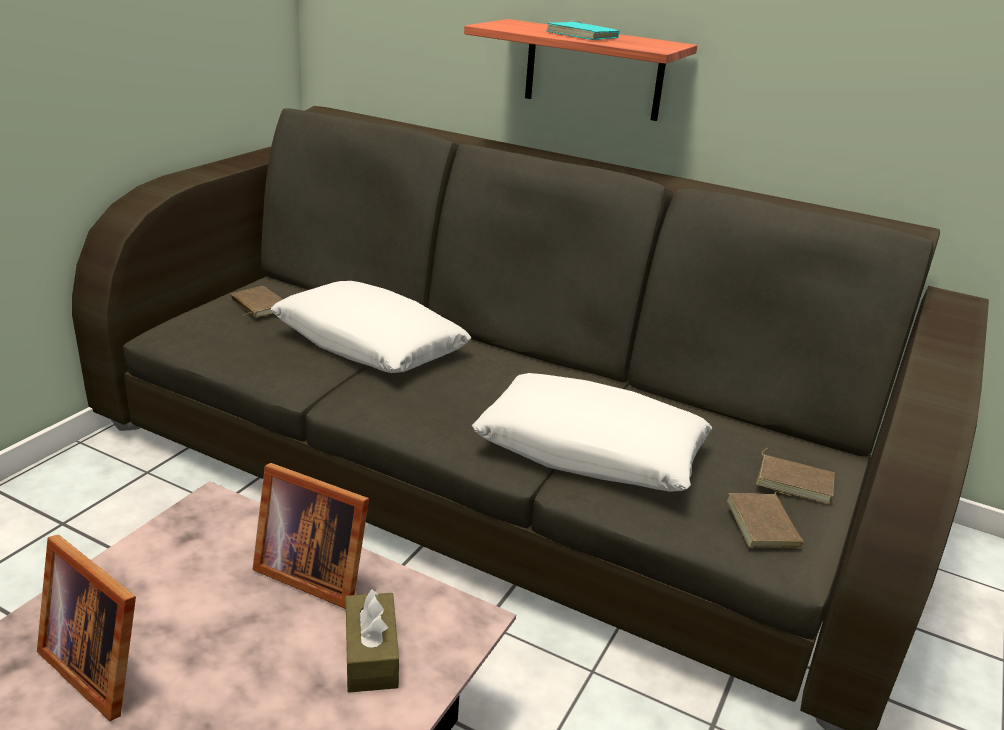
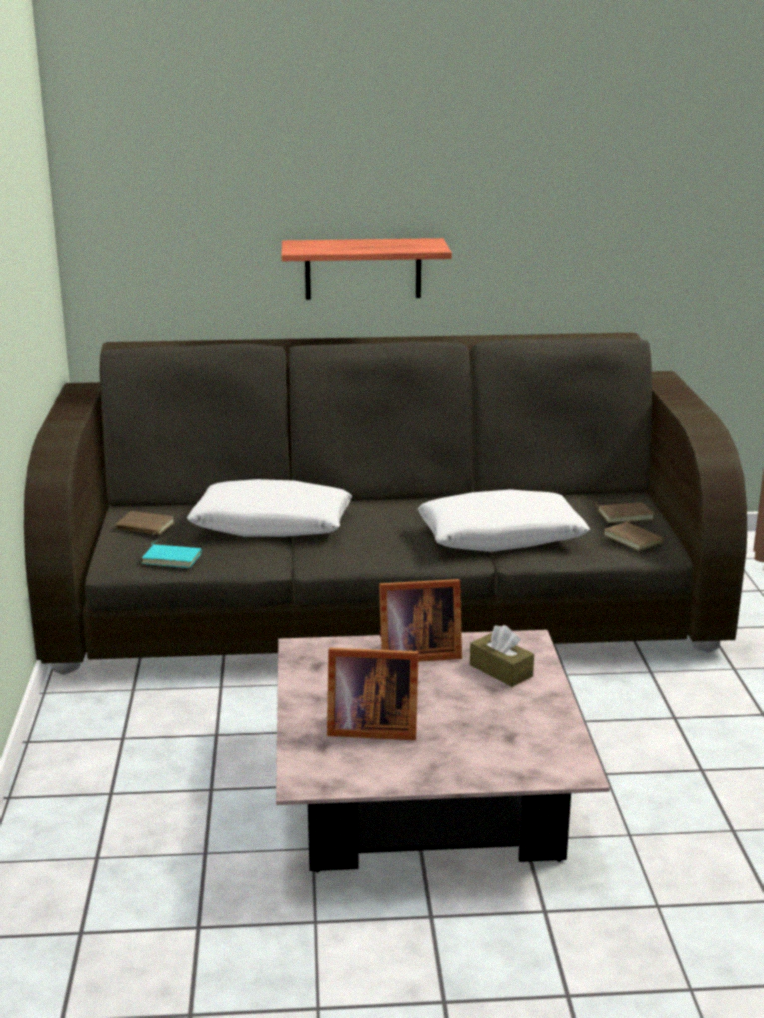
camera: 30 degrees left, 5 degrees down
turquoise book [546,21,620,40] -> turquoise book moved to [142,541,201,568]

